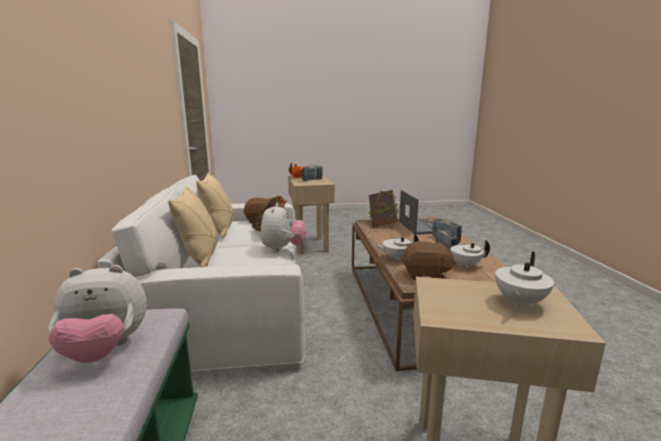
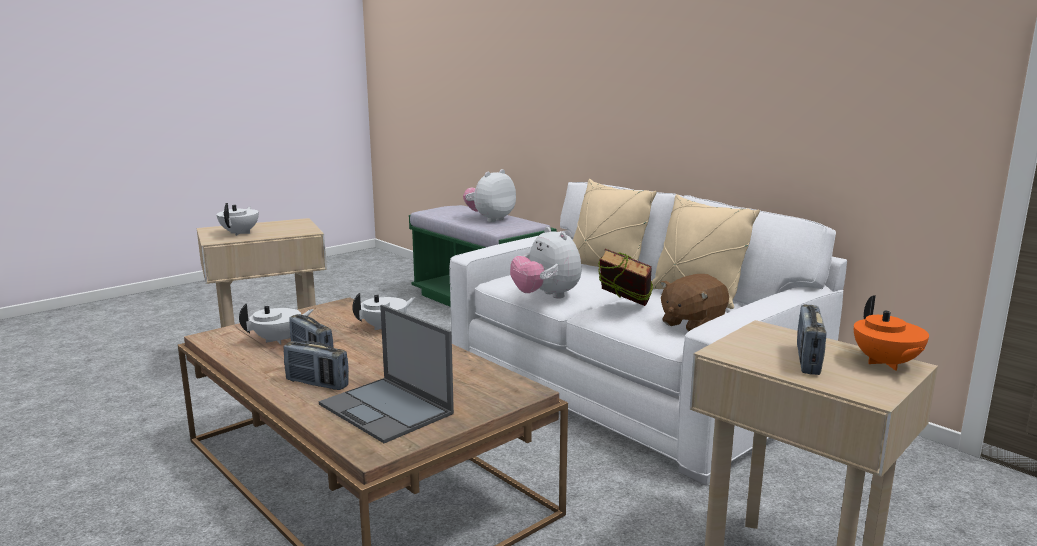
camera: 145 degrees right, 0 degrees up
book [369,190,399,226] -> none
brown plush toy [402,241,456,281] -> none

